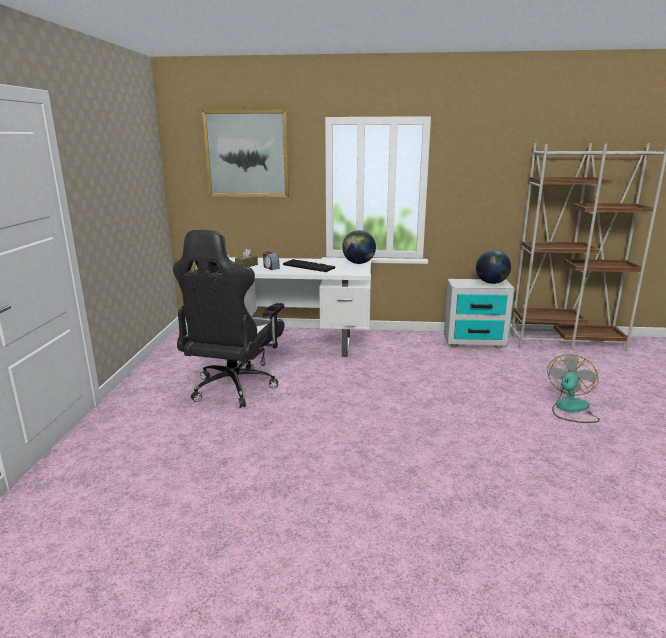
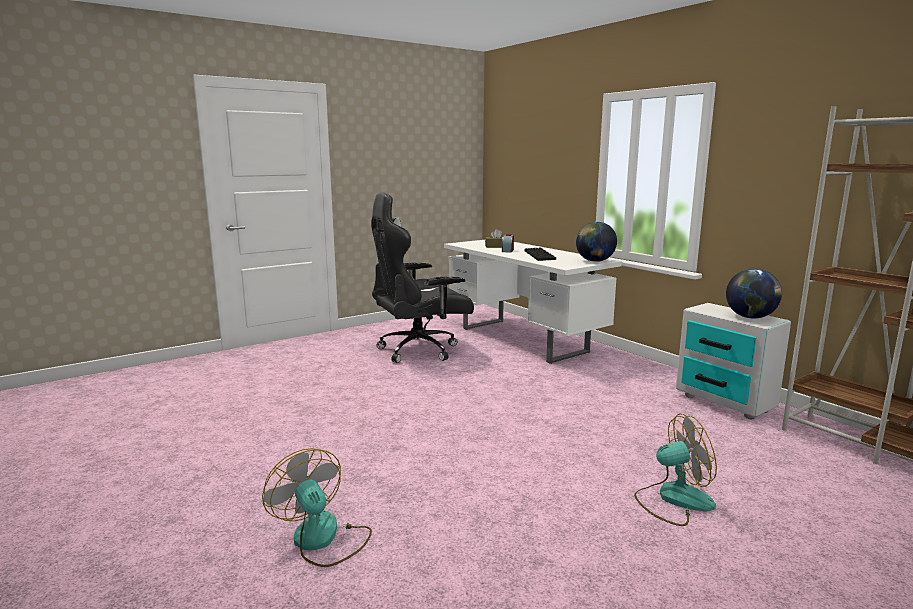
camera: 50 degrees right, 5 degrees down
picture [202,110,289,197] -> none
none -> fan [262,448,372,567]

